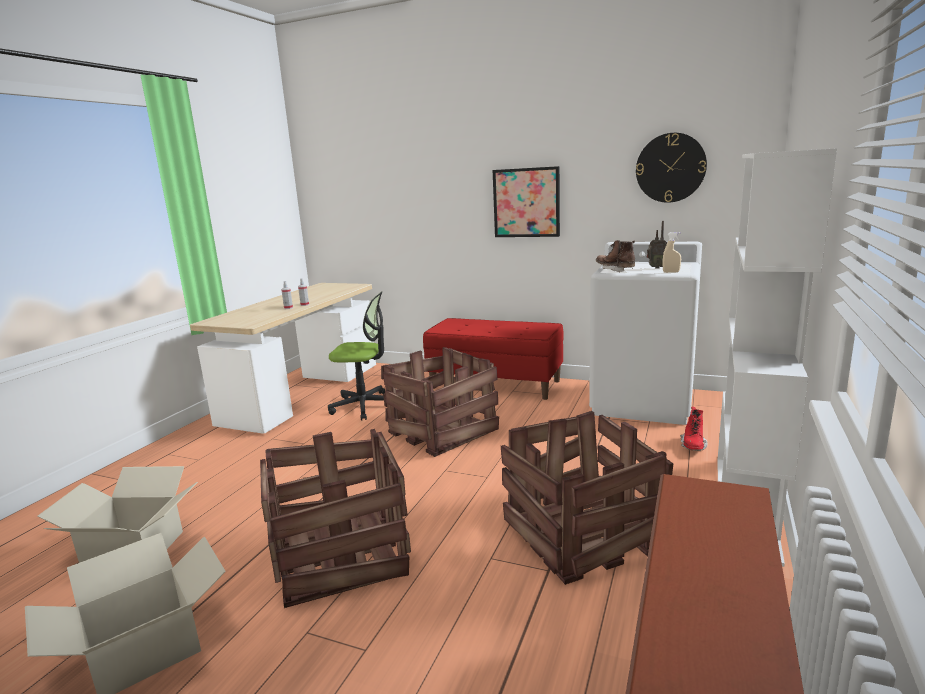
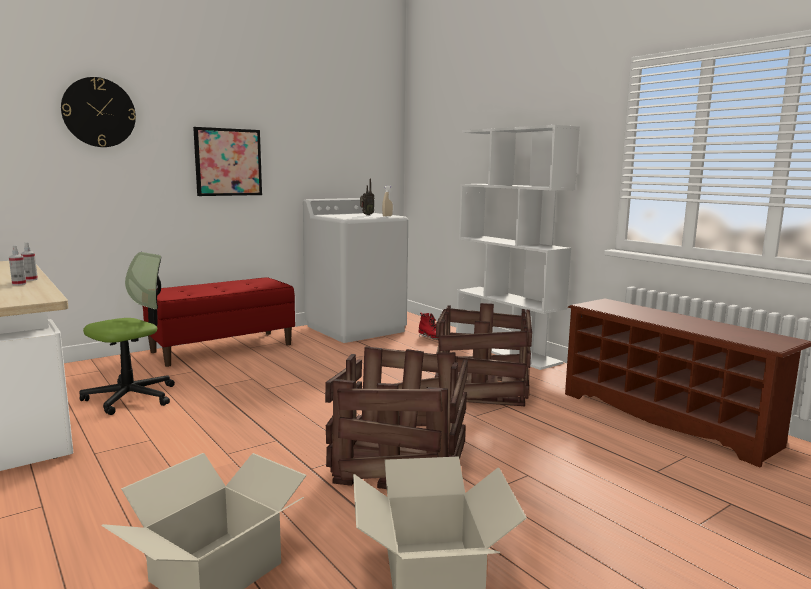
camera: 60 degrees left, 5 degrees down
crate [381,347,499,457] -> none
brown boot [595,240,635,272] -> none
wall clock [636,133,707,203] -> wall clock moved to [61,77,136,147]

